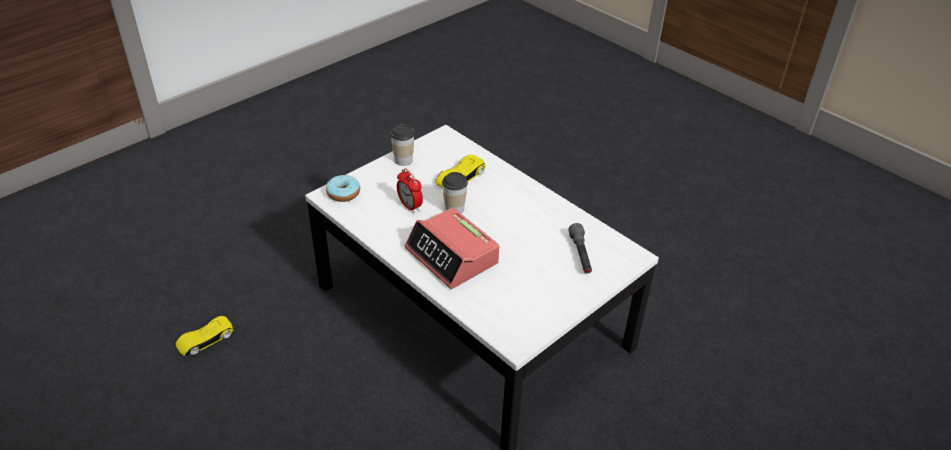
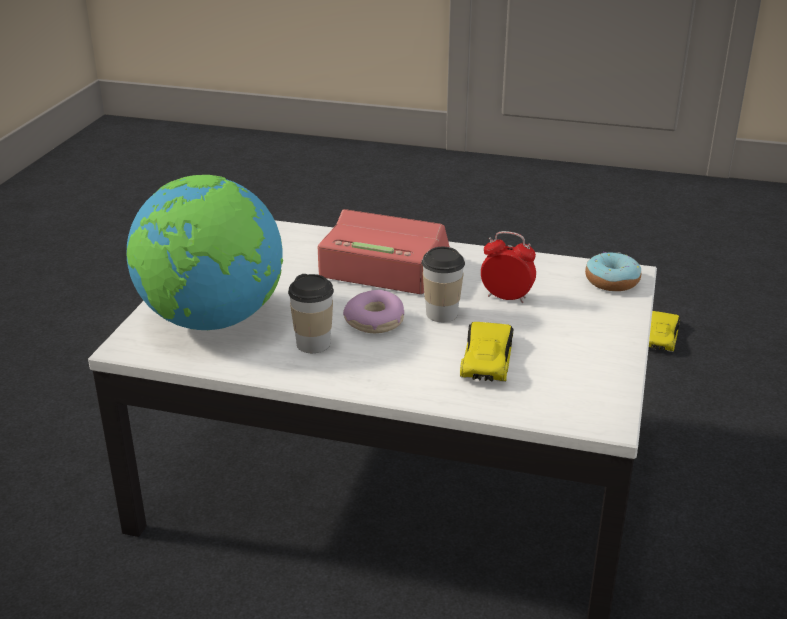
camera: 150 degrees right, 10 degrees down
cup [391,125,415,166] -> cup moved to [288,274,334,353]
grey flashlight [568,223,592,274] -> globe [127,175,283,330]
none -> donut [343,290,404,333]

